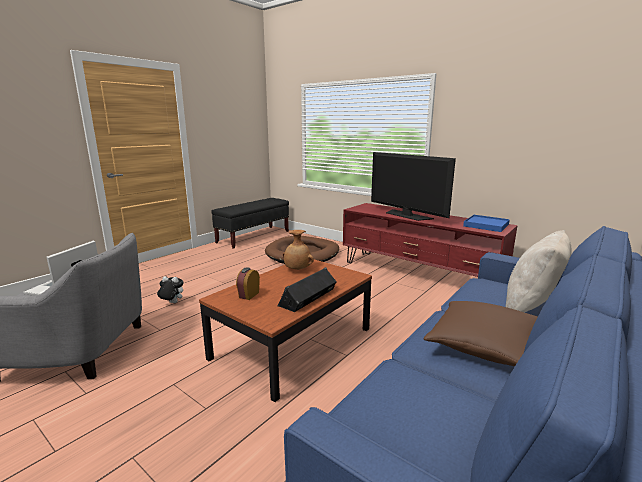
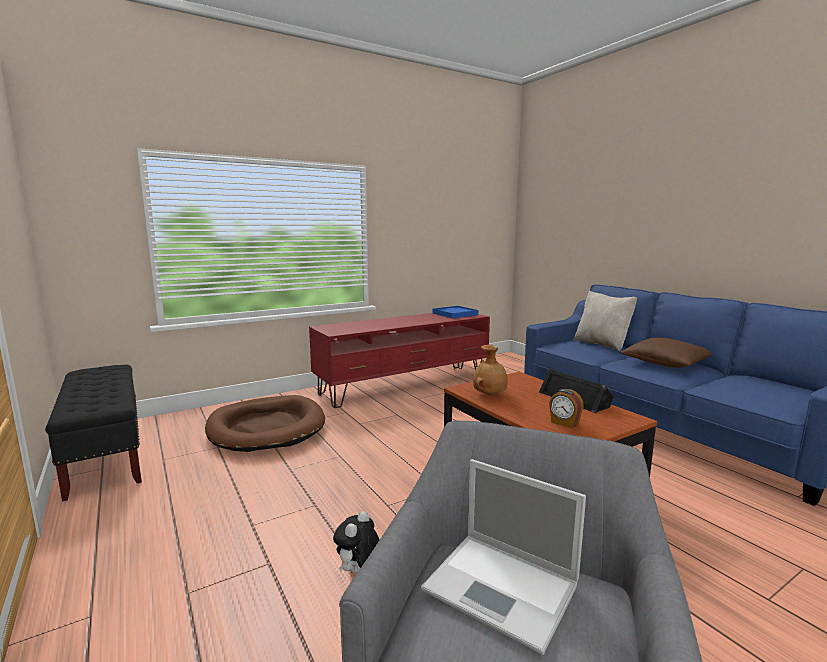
camera: 70 degrees left, 5 degrees down
television [371,152,456,221] -> none

